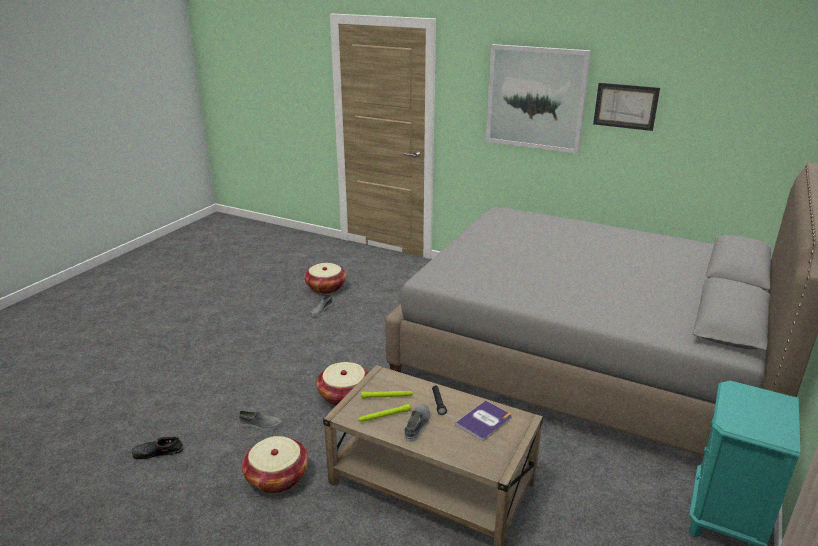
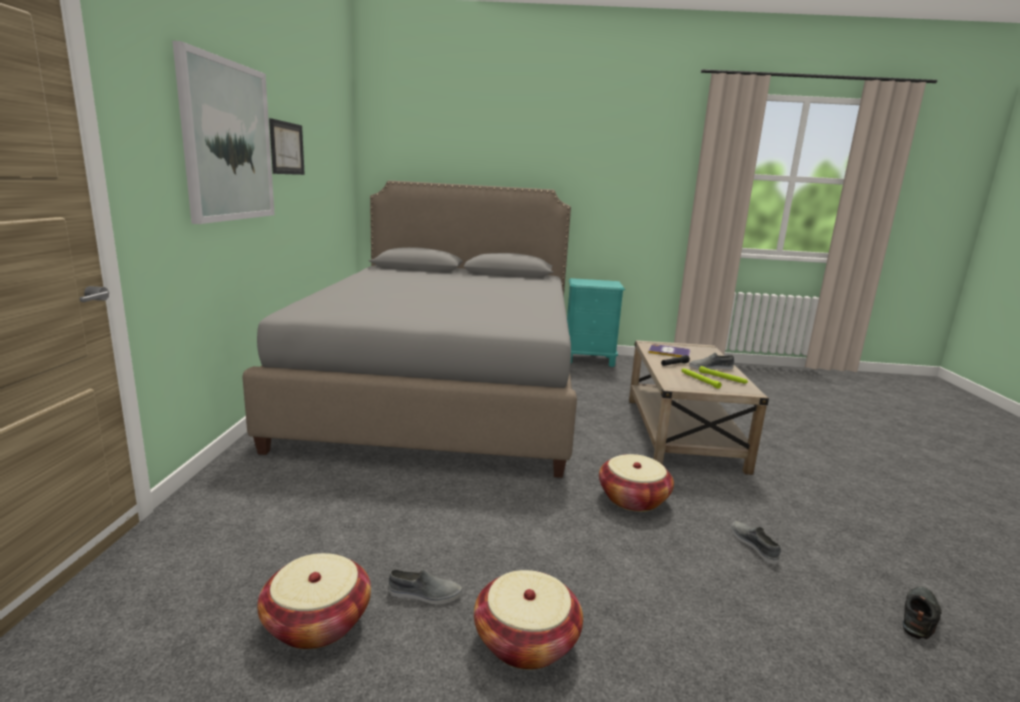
camera: 115 degrees left, 10 degrees down
black shoe [132,436,183,460] -> black shoe turned 105 degrees counterclockwise [903,586,942,639]
basket [242,436,309,493] -> basket moved to [474,570,583,670]

